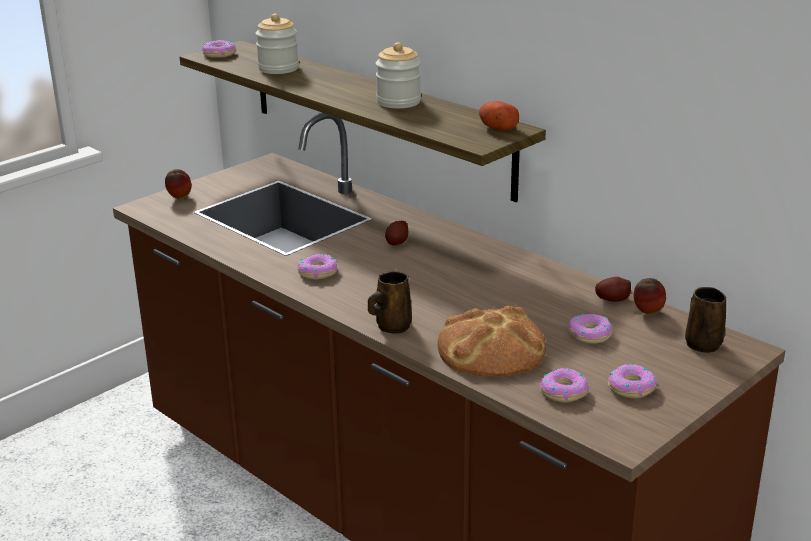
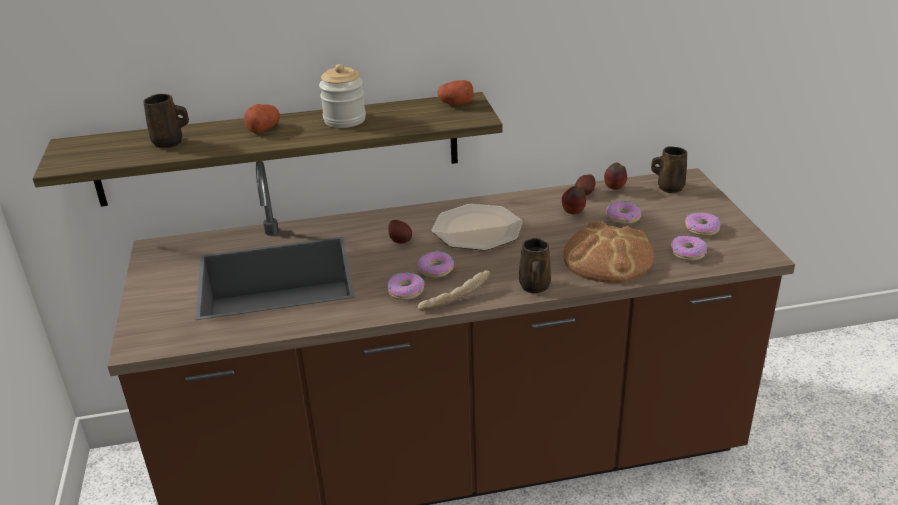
camera: 55 degrees left, 5 degrees up
apple [165,169,192,199] -> apple moved to [561,186,586,214]
donut [202,40,236,58] -> donut moved to [417,251,454,278]
jar [255,14,299,74] -> brown mug [143,94,189,148]
none -> potato [244,104,280,133]
none -> bread [417,270,490,311]
none -> plate [432,204,523,251]

